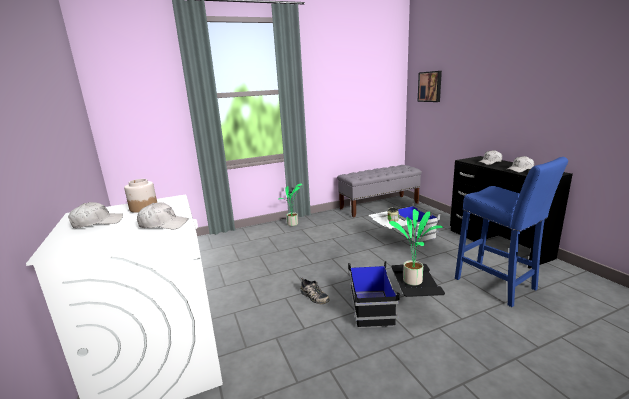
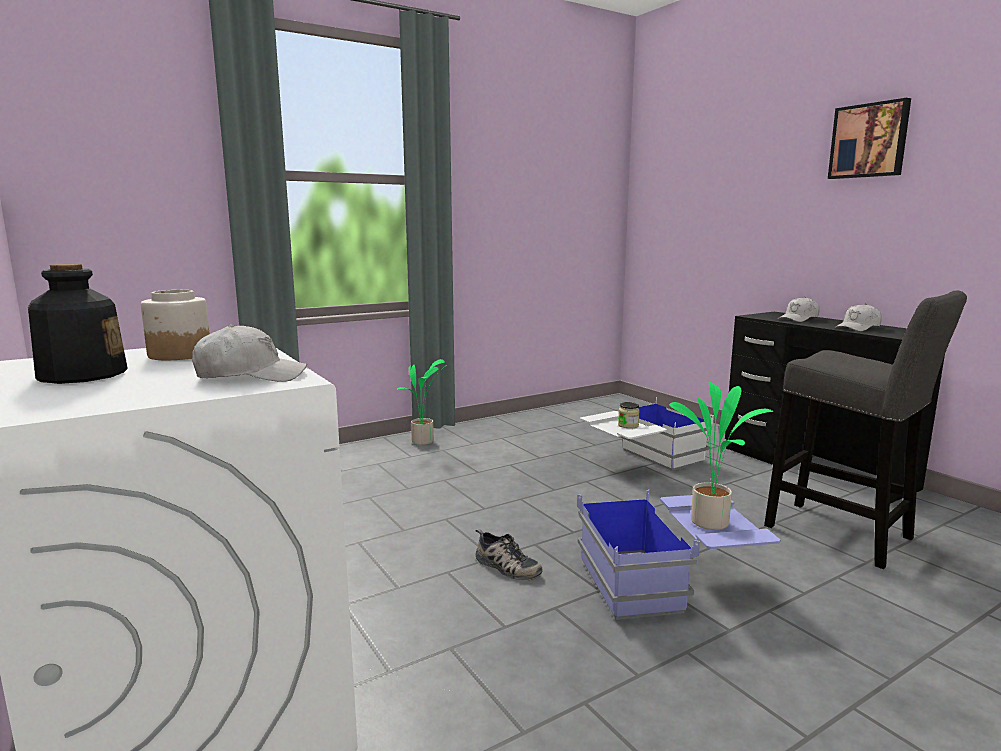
camera: 10 degrees left, 5 degrees down
white cap [68,202,123,228] -> bottle [28,264,128,384]
grey bench [337,165,422,218] -> none
black storage box [348,261,445,328] -> blue storage box [577,489,780,620]
picture [418,71,442,102] -> picture moved to [828,98,911,179]
blue stool [455,157,568,307] -> grey stool [764,291,967,569]

